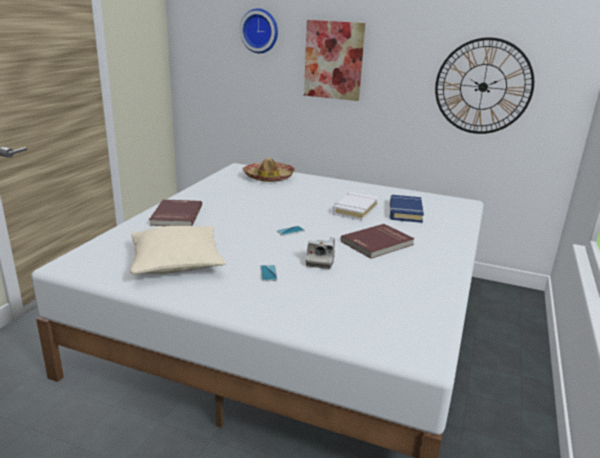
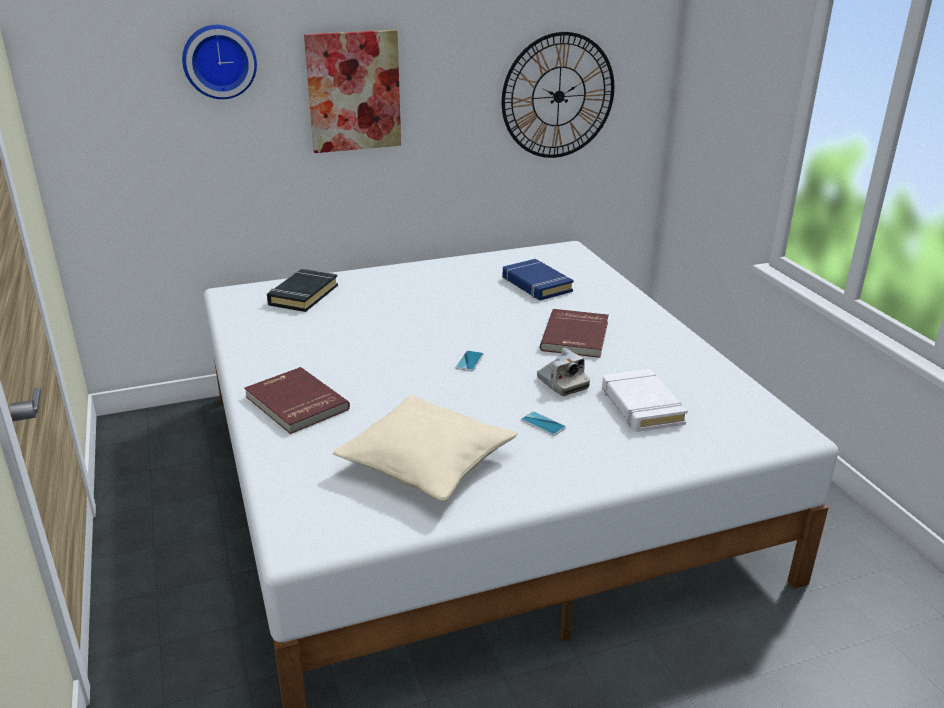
camera: 40 degrees left, 5 degrees up
hat [242,158,295,182] -> black book [267,269,338,312]
white book [333,192,378,221] -> white book moved to [602,369,688,432]

